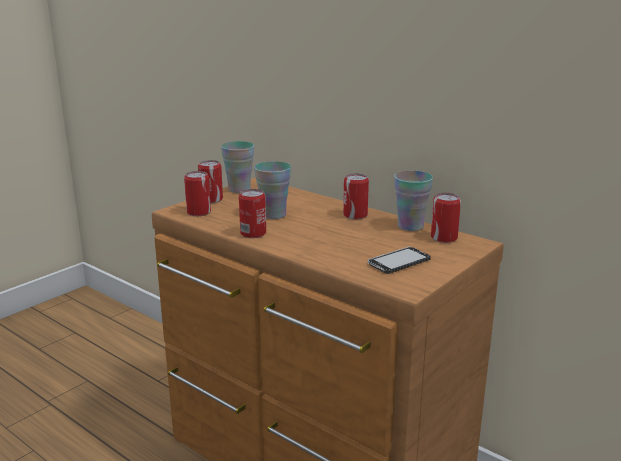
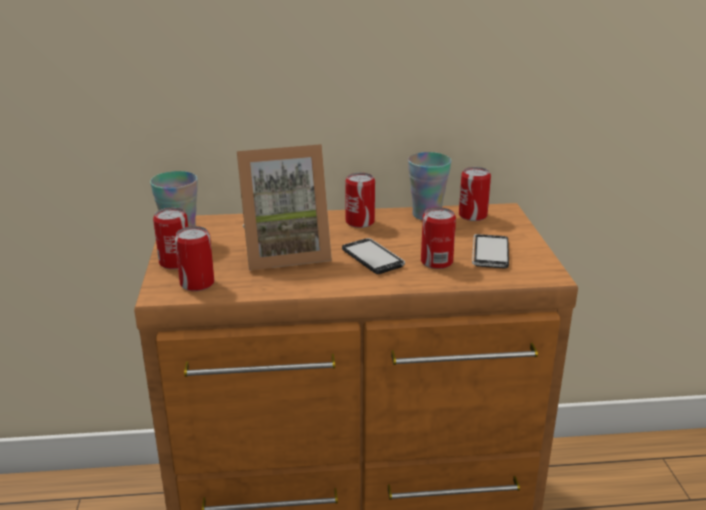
camera: 45 degrees left, 5 degrees up
can [239,189,266,238] -> can moved to [421,207,456,269]
cup [254,161,291,219] -> picture frame [237,144,332,271]
none -> phone [342,238,405,274]

